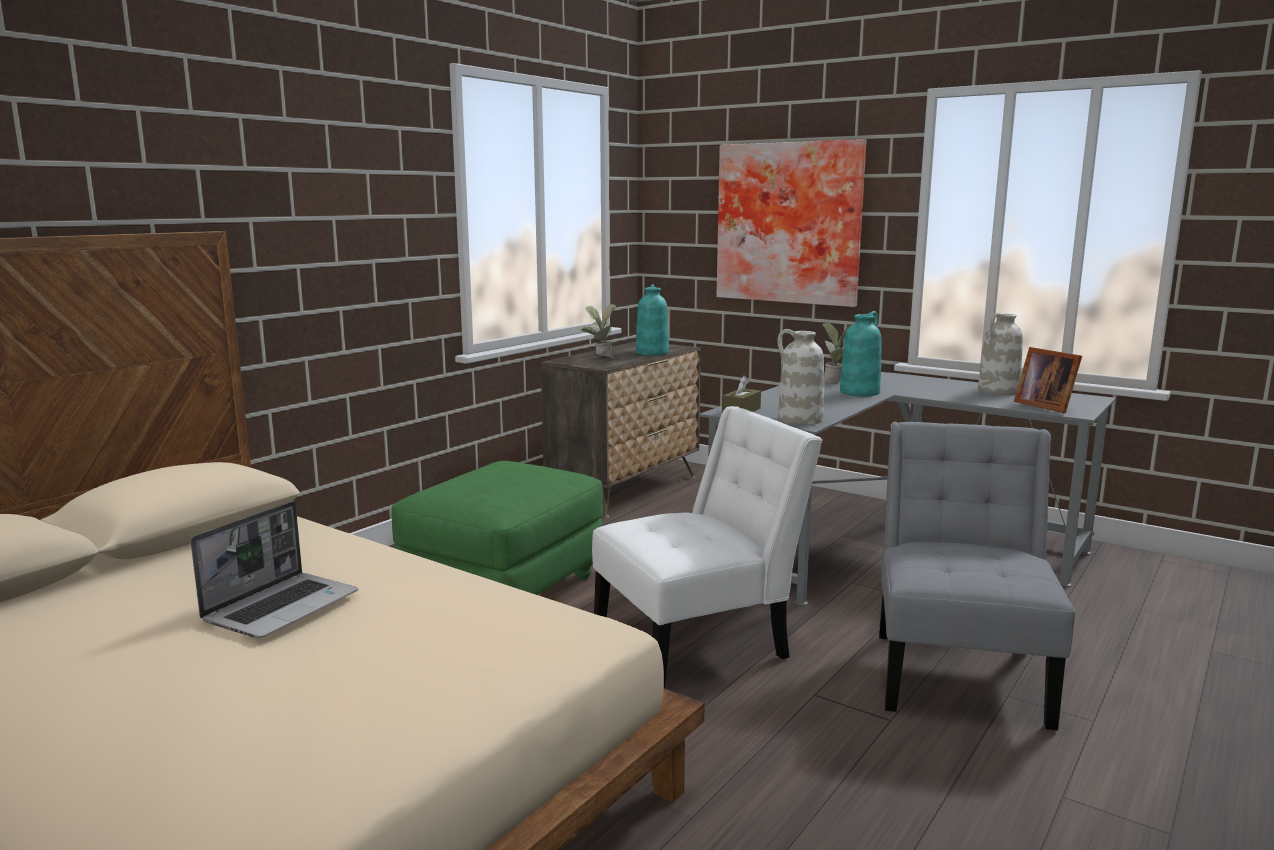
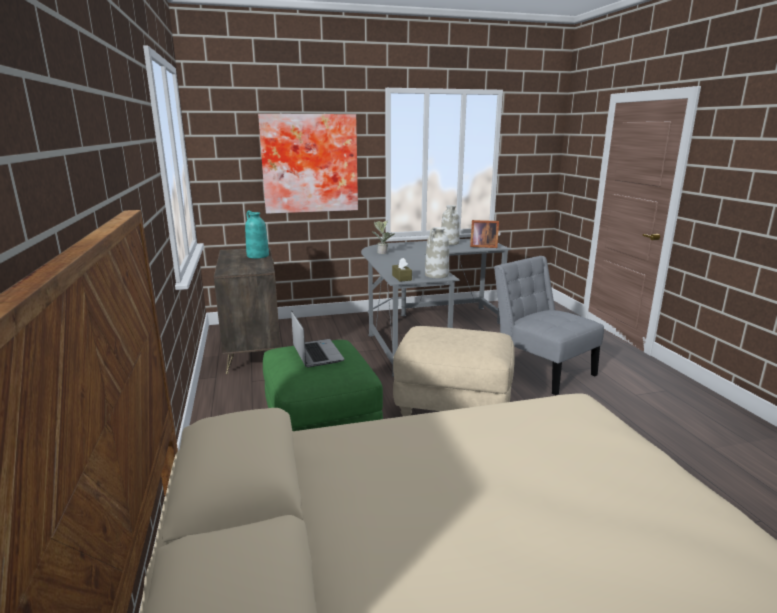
camera: 50 degrees left, 5 degrees up
laptop [190,501,358,638] -> laptop moved to [291,311,345,367]
potted plant [581,304,616,359] -> none
white chair [592,406,822,689] -> beige ottoman [393,326,515,416]
turquoise vase [840,311,881,397] -> none

